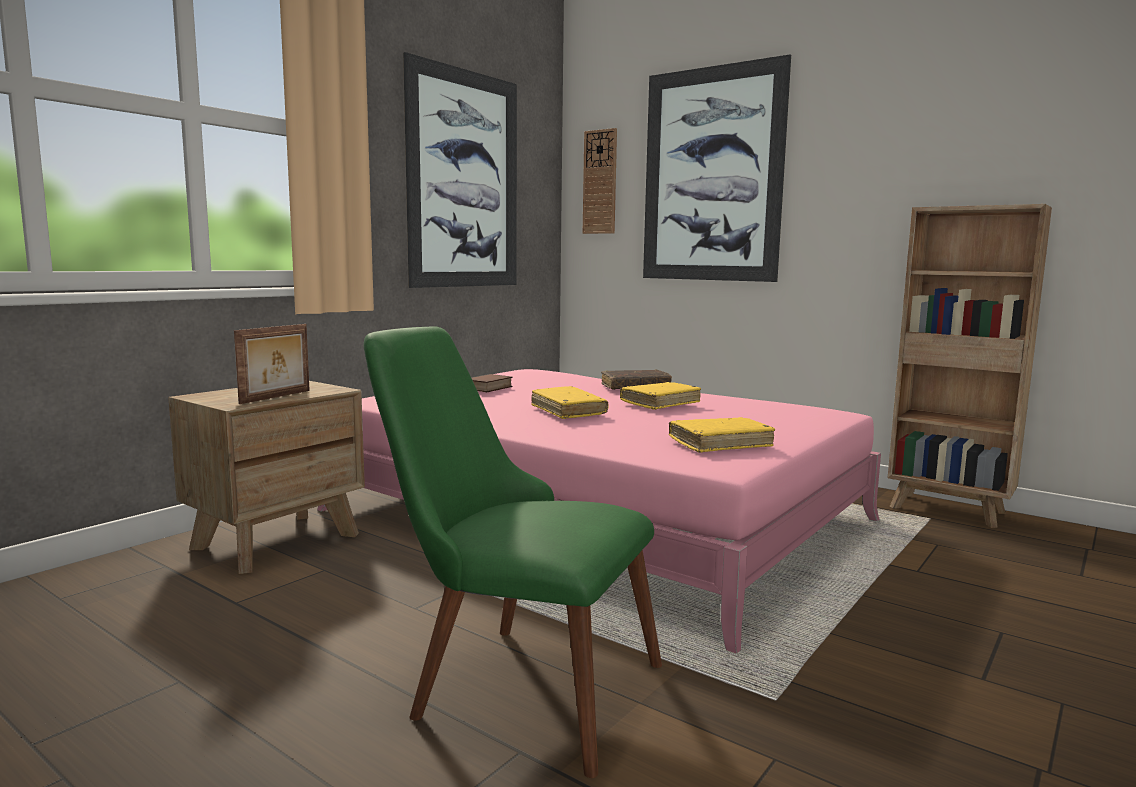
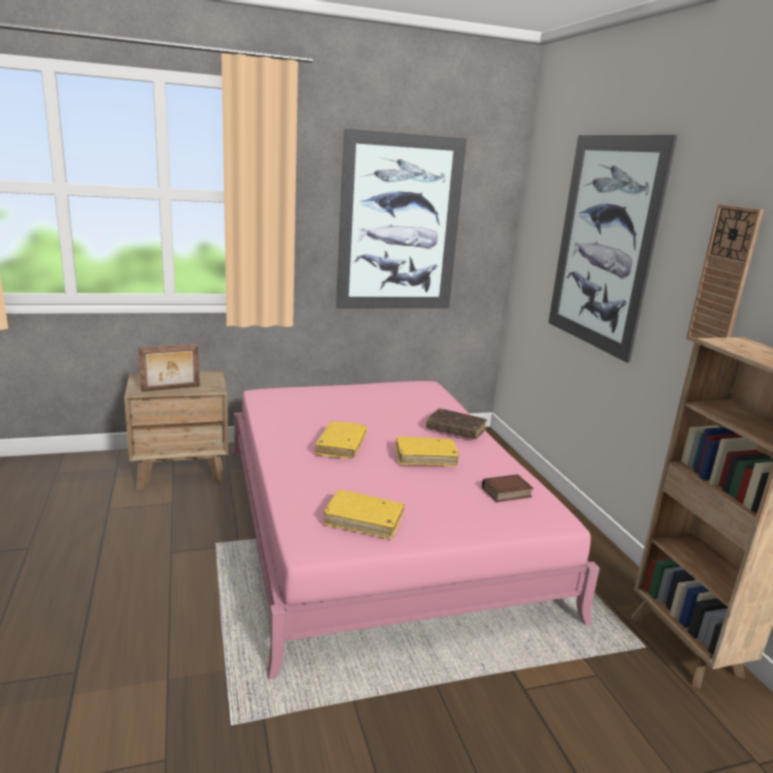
camera: 35 degrees right, 10 degrees up
green chair [364,326,662,778] -> none
book [471,374,513,392] -> book moved to [482,474,533,502]
wall clock [583,128,617,234] -> wall clock moved to [686,204,764,342]

